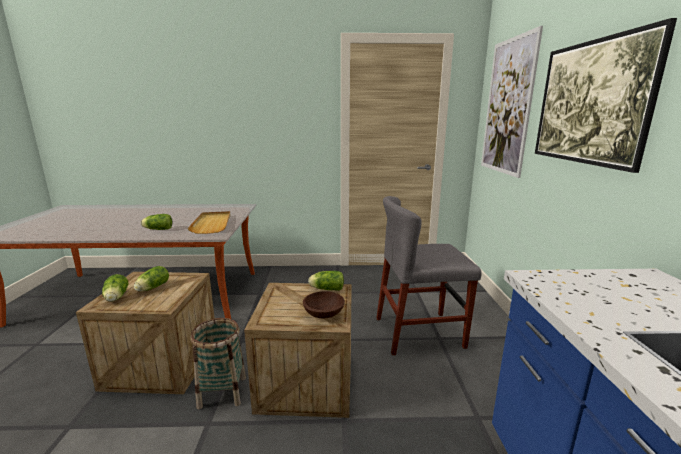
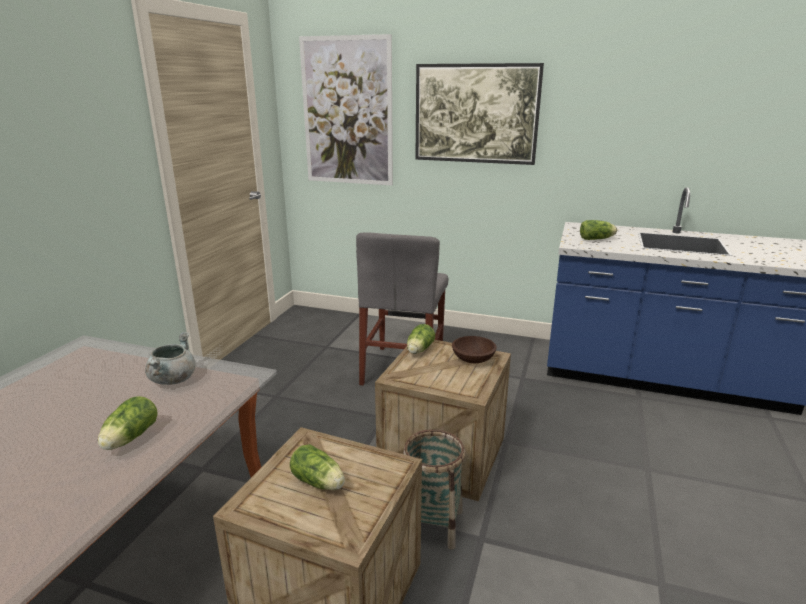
camera: 70 degrees left, 5 degrees up
lettuce [102,274,129,302] -> lettuce moved to [580,220,617,240]
beige tray [187,211,230,234] -> grey cooking pot [145,332,196,385]

